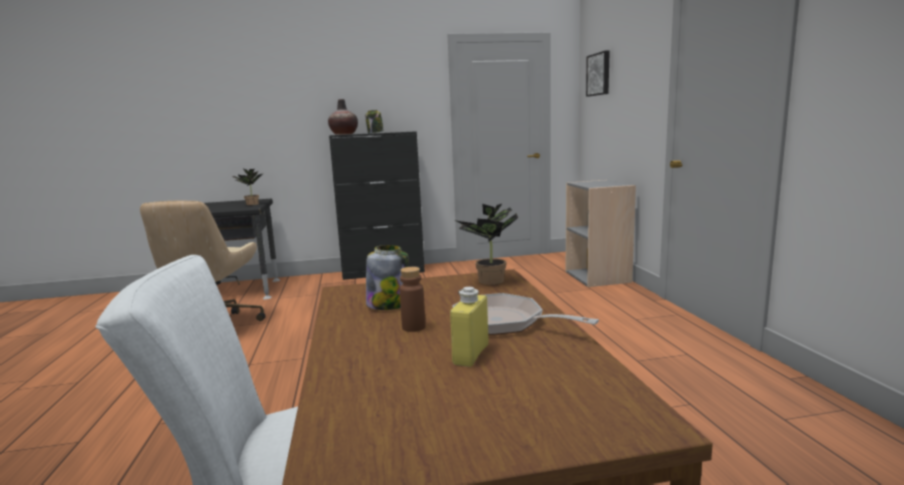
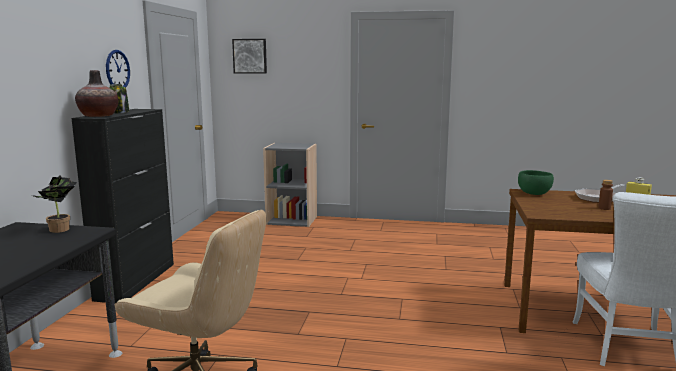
camera: 70 degrees left, 0 degrees up
jar [366,245,409,310] -> none
potted plant [455,204,518,285] -> green bowl [518,170,554,195]
none -> wall clock [106,50,130,88]

